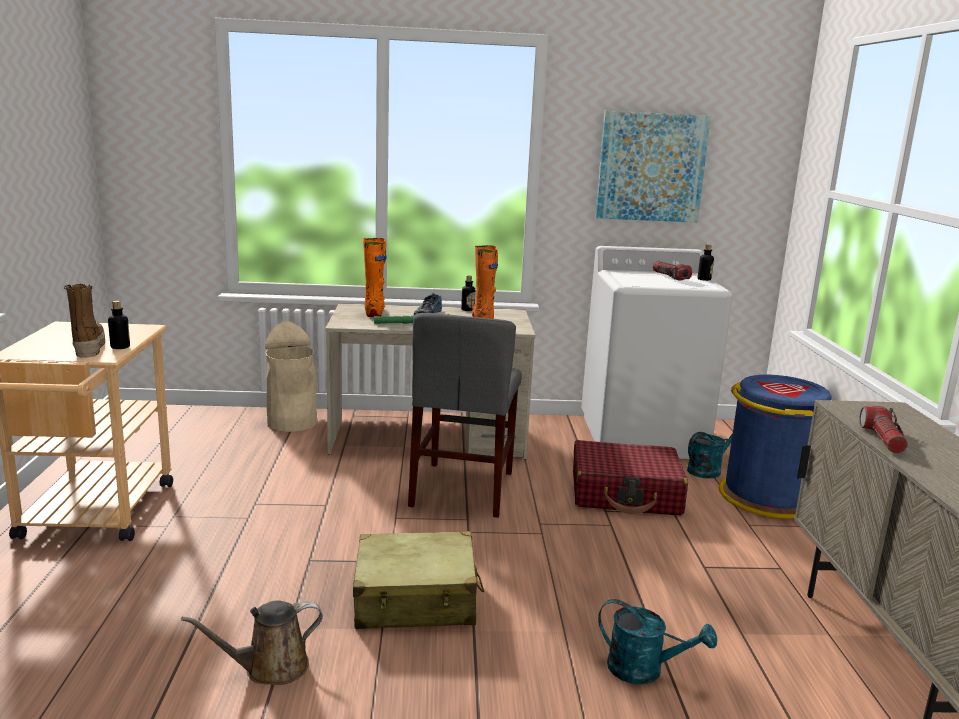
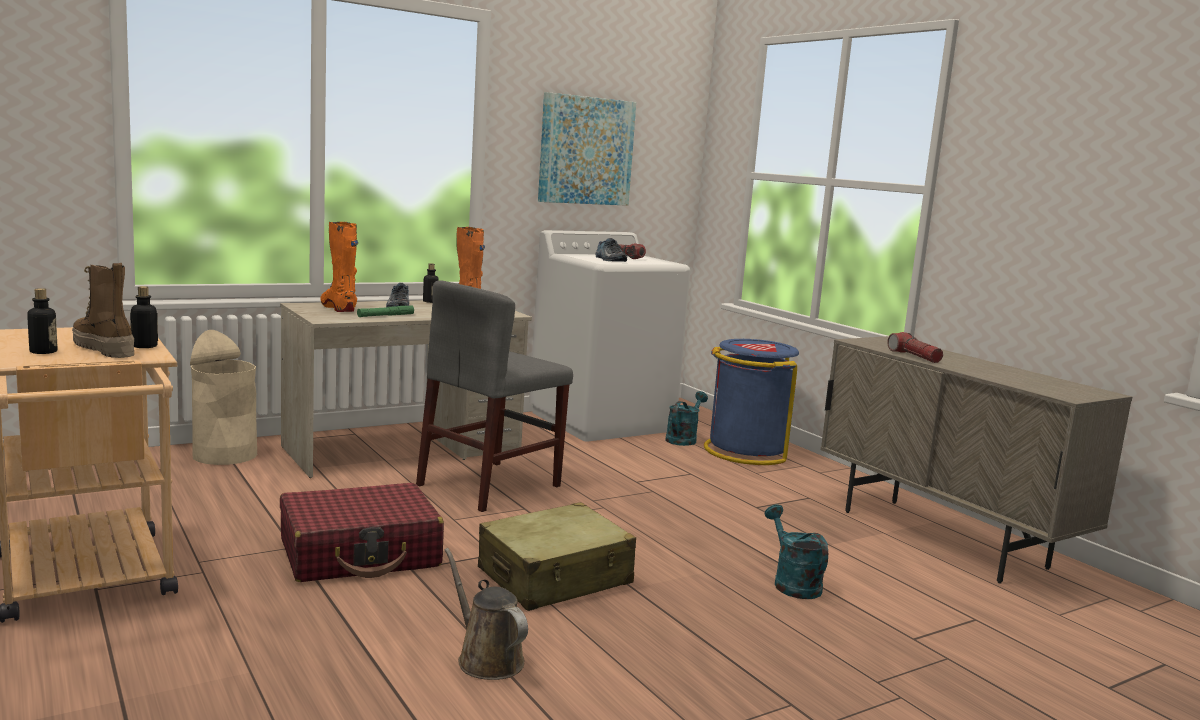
camera: 30 degrees left, 5 degrees down
brown watering can [181,601,323,685] -> brown watering can turned 105 degrees clockwise [445,548,528,680]
grey chair [408,313,522,518] -> grey chair turned 60 degrees clockwise [416,280,573,512]
red suitcase [573,440,688,515] -> red suitcase moved to [280,483,444,582]
turquoise watering can [598,599,717,685] -> turquoise watering can turned 105 degrees counterclockwise [765,504,828,599]
bottle [698,244,714,281] -> bottle moved to [27,288,58,354]
none -> shoe [595,238,627,262]

